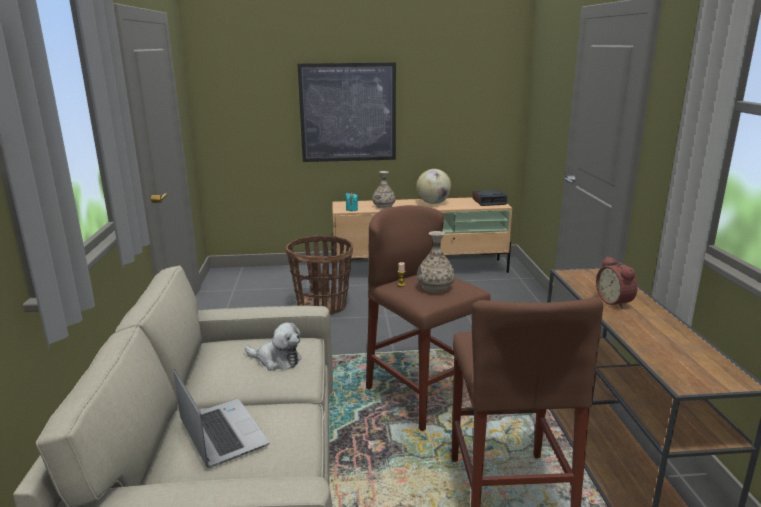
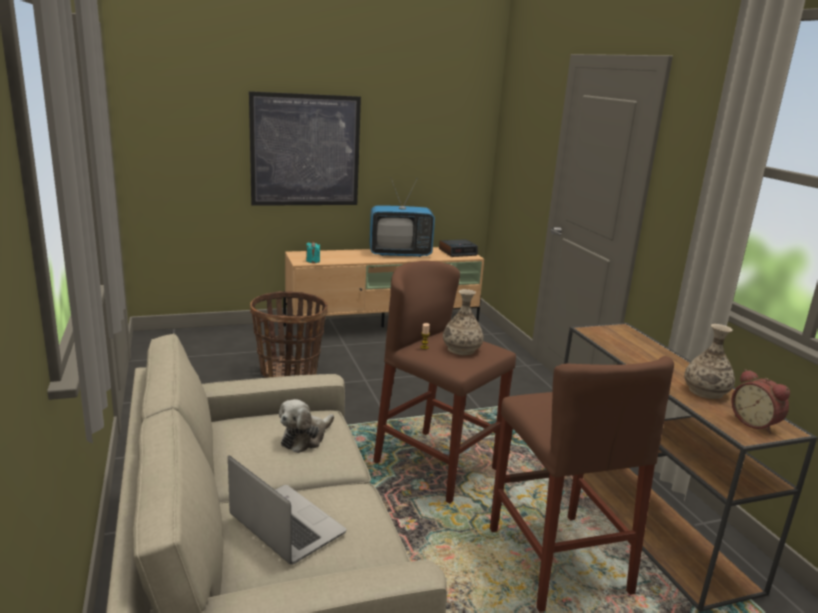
camera: 15 degrees left, 0 degrees up
plush toy [245,323,301,371] -> plush toy turned 120 degrees clockwise [279,399,334,453]
vase [372,171,395,209] -> vase moved to [684,324,735,399]
globe [416,169,452,204] -> television [369,177,435,257]
alarm clock [596,256,638,309] -> alarm clock moved to [731,369,790,434]

